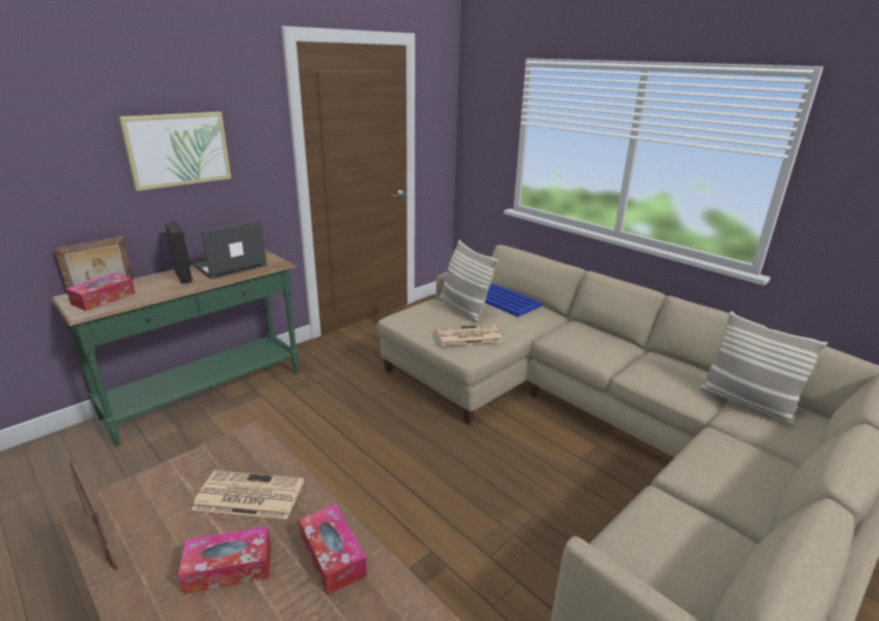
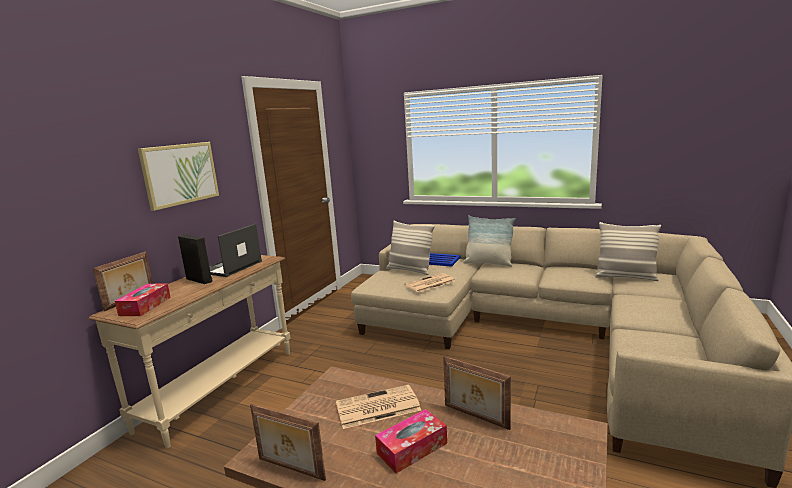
camera: 20 degrees left, 10 degrees down
green console table [51,249,299,446] -> beige console table [89,255,290,448]
tissue box [299,504,367,595] -> picture frame [443,356,511,430]
none -> pillow [463,215,516,267]

